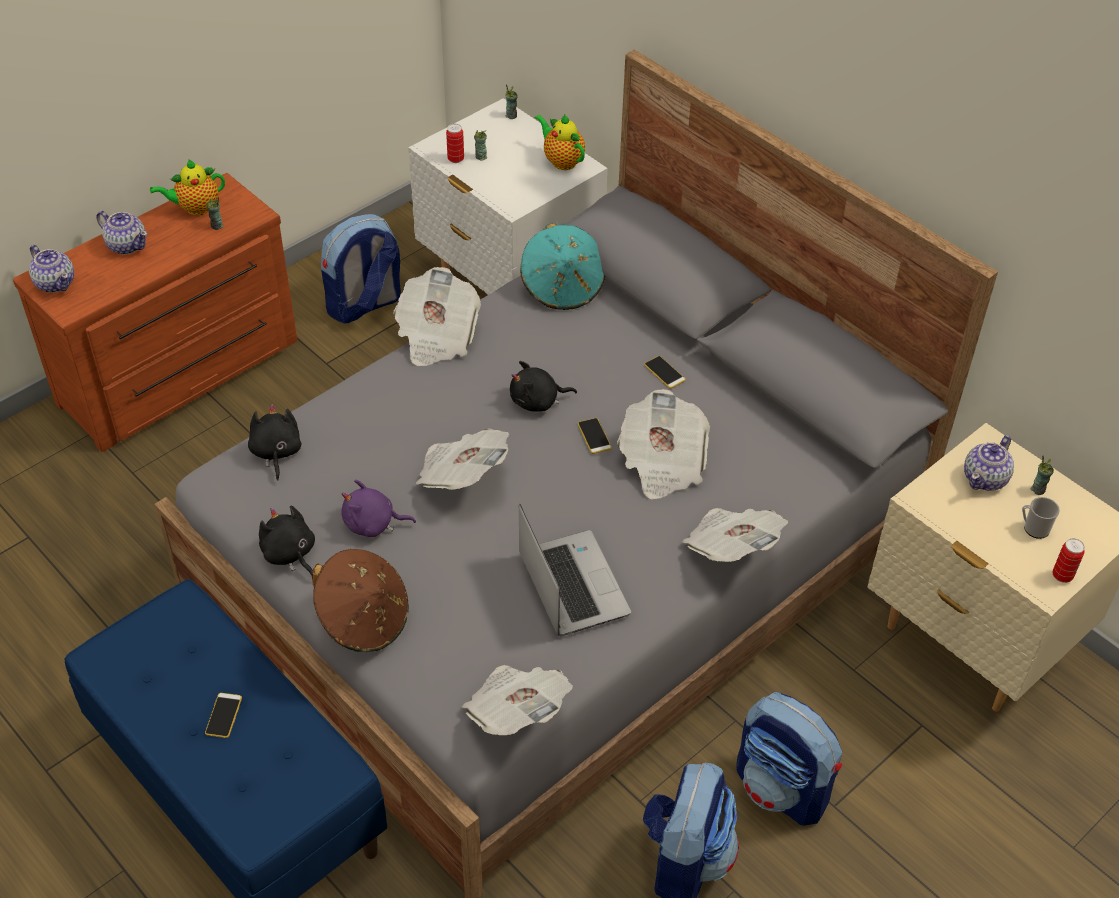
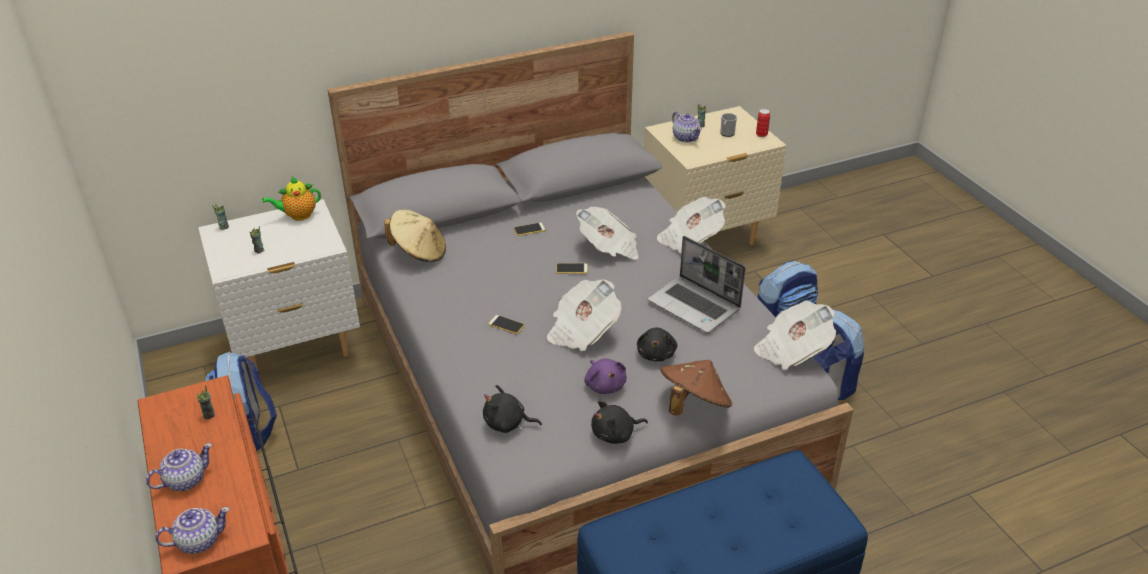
camera: 70 degrees left, 10 degrees down
teapot [150,159,225,215] -> none
phone [205,693,242,738] -> phone moved to [488,315,525,334]
purple plush toy [341,480,416,537] -> purple plush toy turned 45 degrees counterclockwise [584,358,627,394]
newspaper [394,267,481,366] -> none
can [446,124,464,163] -> none
black plush toy [510,361,577,412] -> black plush toy moved to [637,328,677,362]
laptop [519,504,631,636] -> laptop turned 135 degrees counterclockwise [648,236,746,333]
turquoise hat [520,223,605,310] -> beige hat [384,209,446,262]

